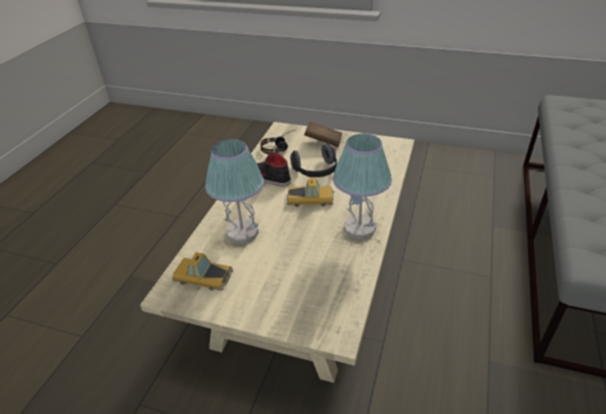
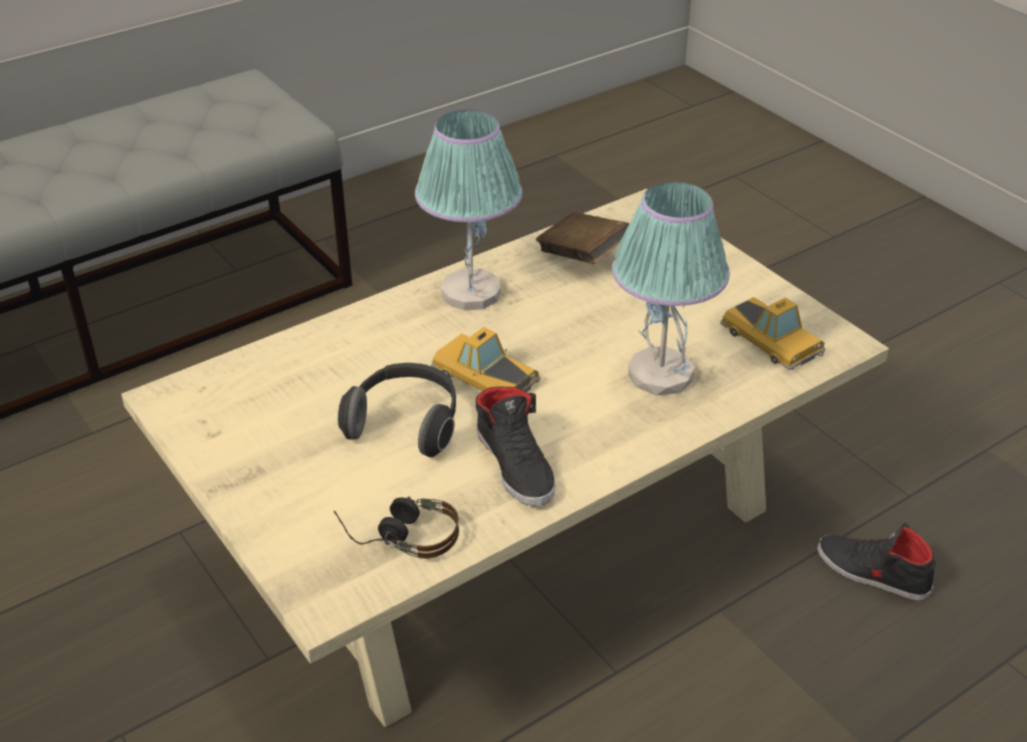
camera: 145 degrees left, 0 degrees up
brown book [304,122,342,147] -> brown book moved to [536,212,629,264]
none -> black shoe [817,523,936,601]

